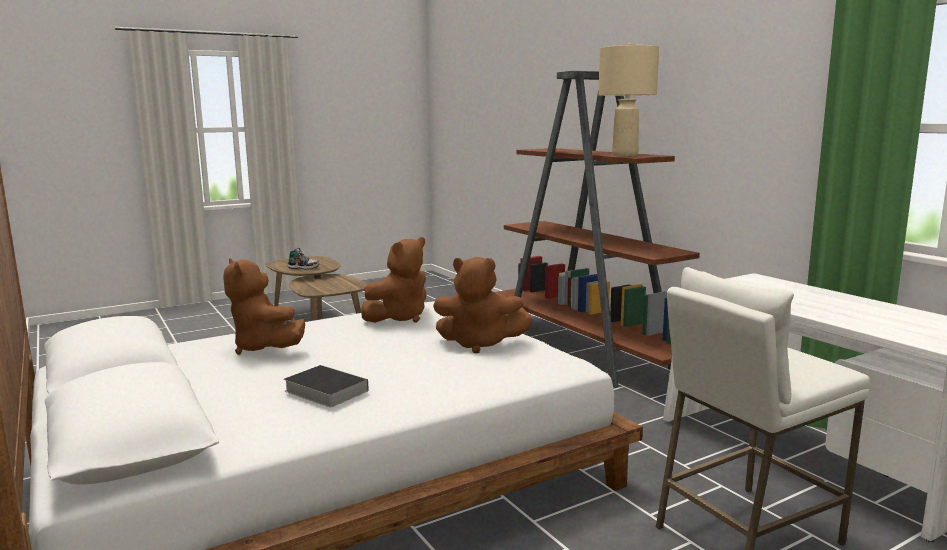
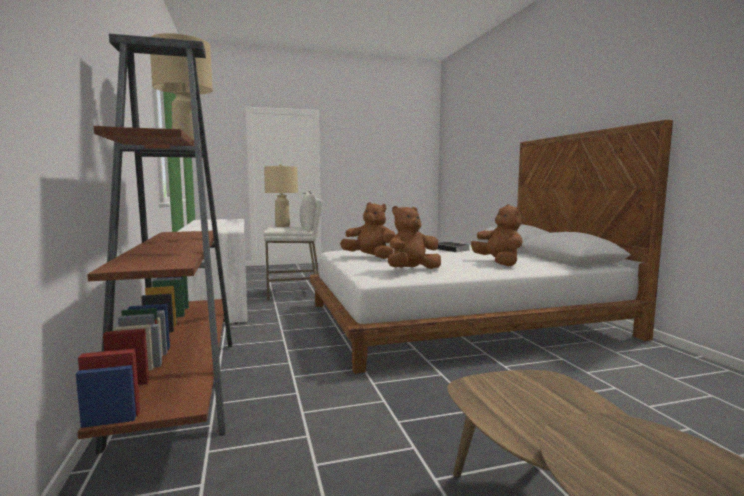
camera: 165 degrees left, 5 degrees down
shoe [288,248,320,270] -> none
none -> beige table lamp [264,164,298,227]

